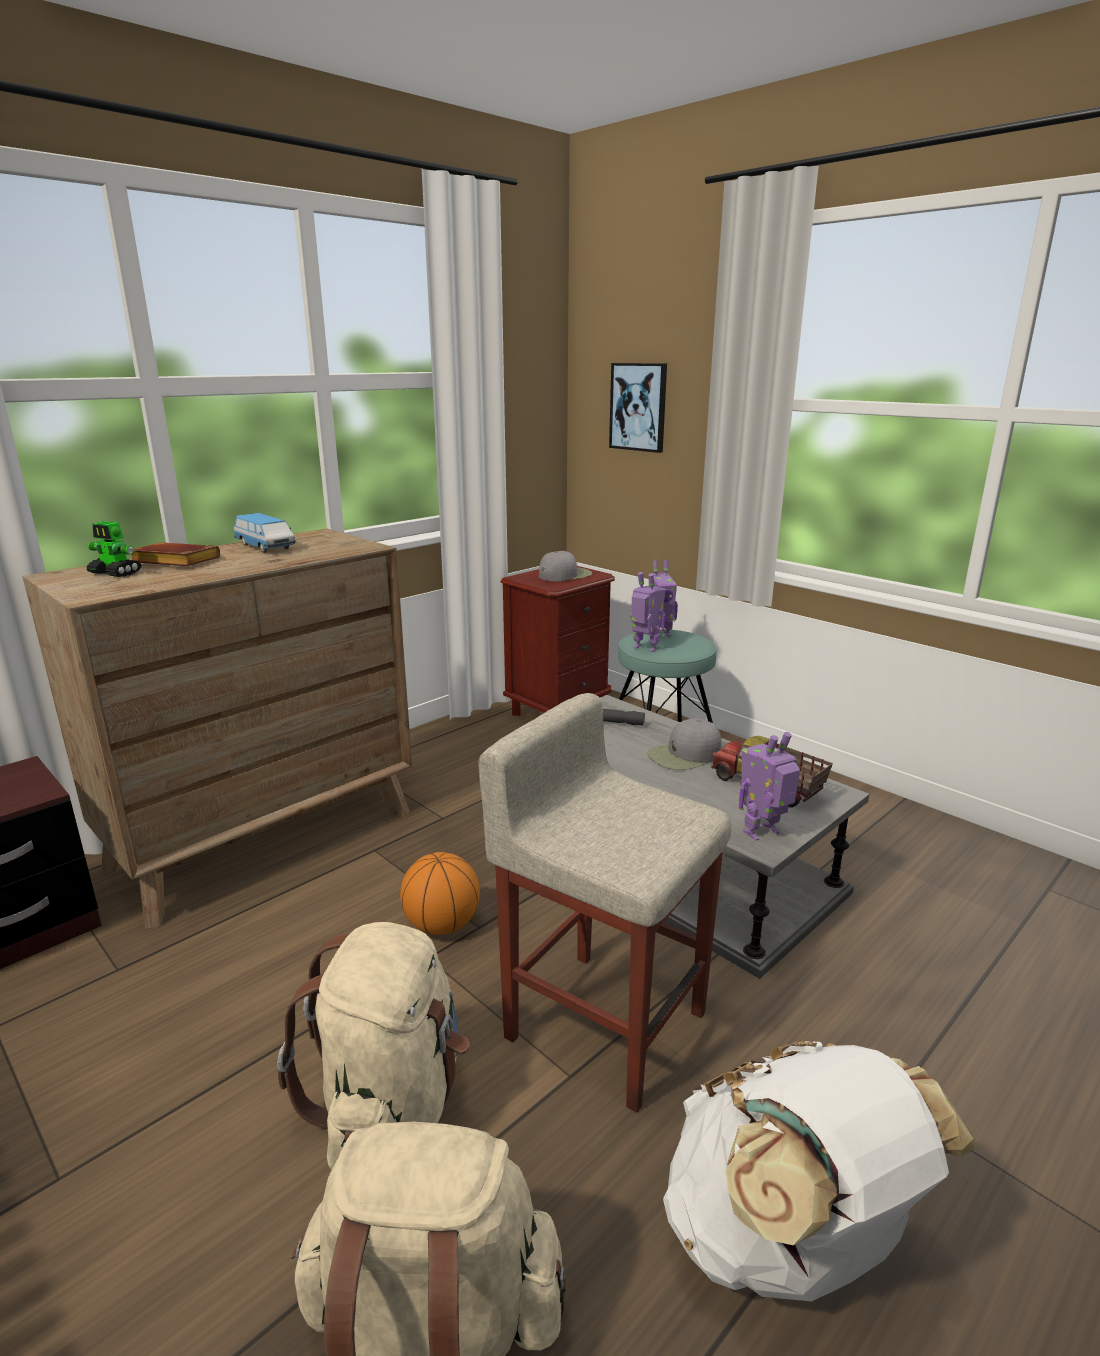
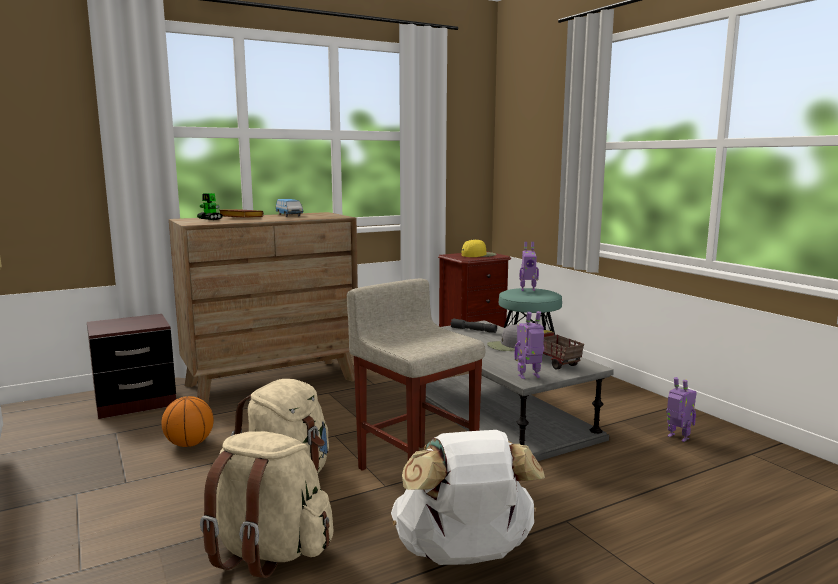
camera: 15 degrees right, 10 degrees down
basketball [400,852,480,935] -> basketball moved to [161,396,214,447]
grey cap [539,551,592,581] -> yellow cap [462,239,497,257]
picture [609,363,667,453] -> none
toy robot [630,572,665,652] -> toy robot moved to [666,377,697,442]

